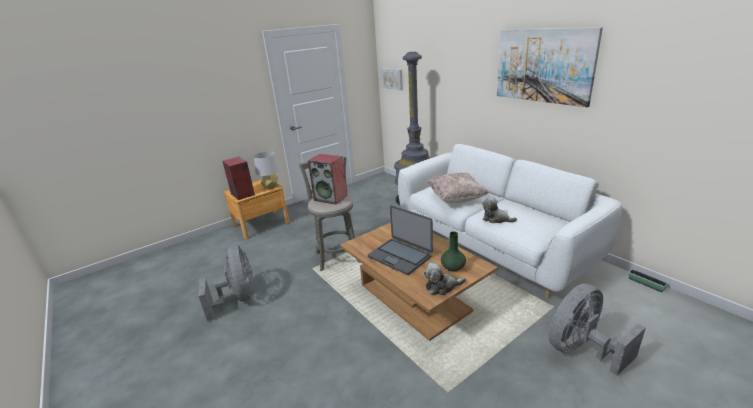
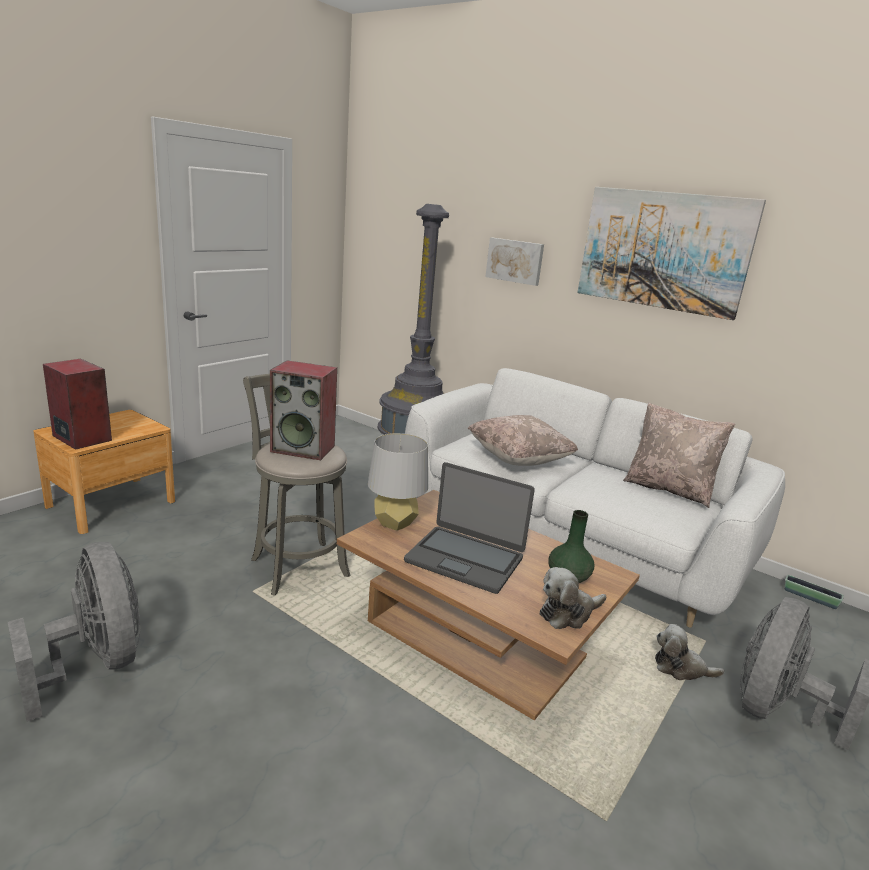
camera: 20 degrees left, 5 degrees down
grey table lamp [254,151,280,189] -> grey table lamp moved to [368,433,428,531]
picture [382,68,403,90] -> picture moved to [485,238,544,286]
plush toy [482,197,517,223] -> plush toy moved to [655,624,724,680]
none -> beige pillow [623,402,735,508]

